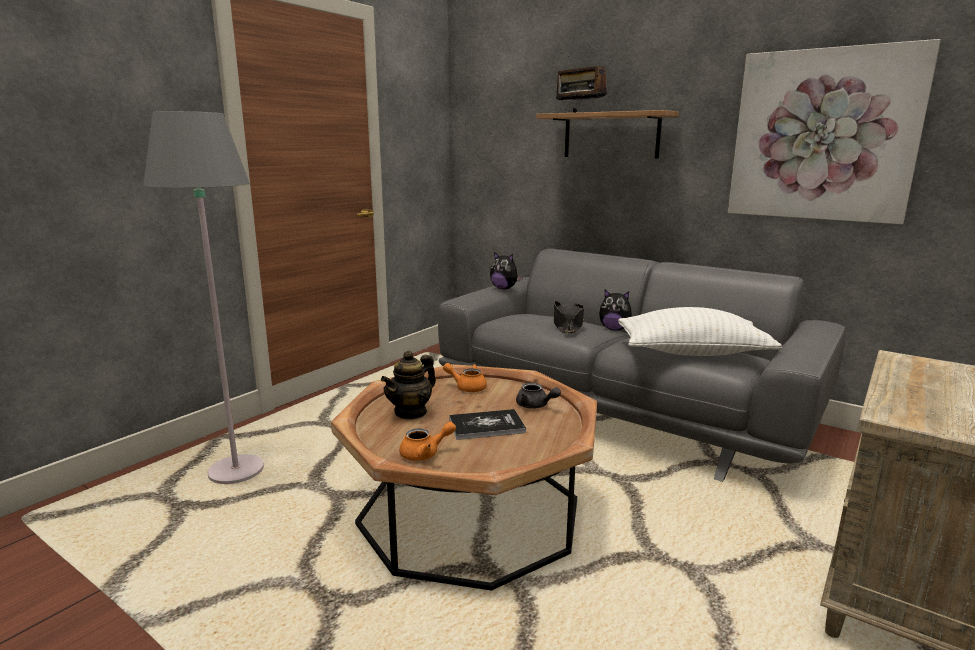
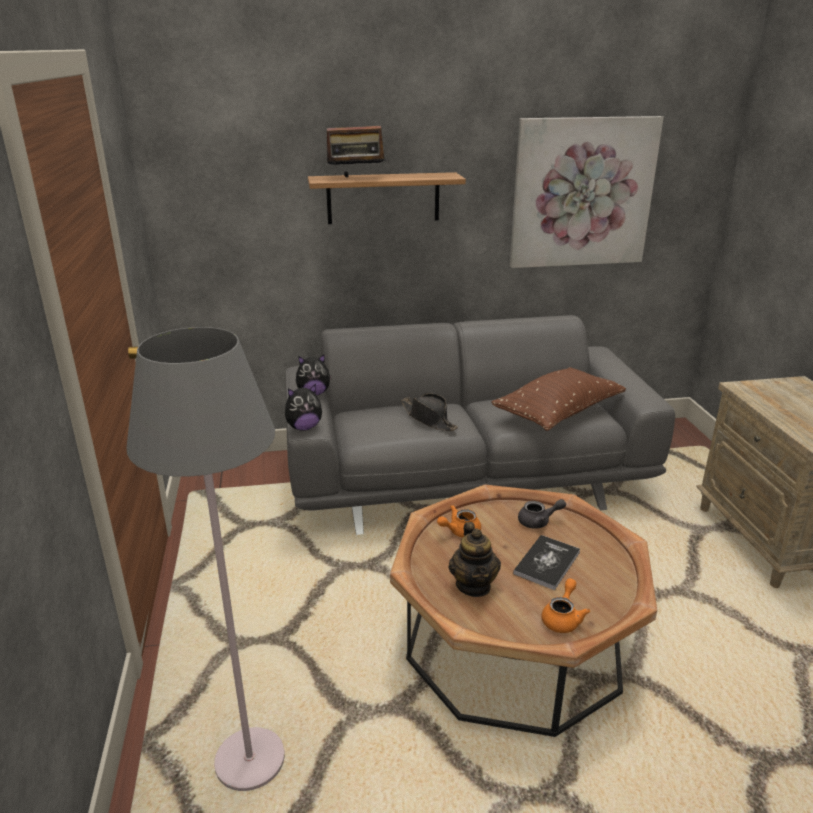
camera: 45 degrees left, 10 degrees up
plush toy [599,290,636,330] -> plush toy moved to [285,384,322,431]
white pillow [618,307,782,356] -> brown pillow [491,367,626,431]

